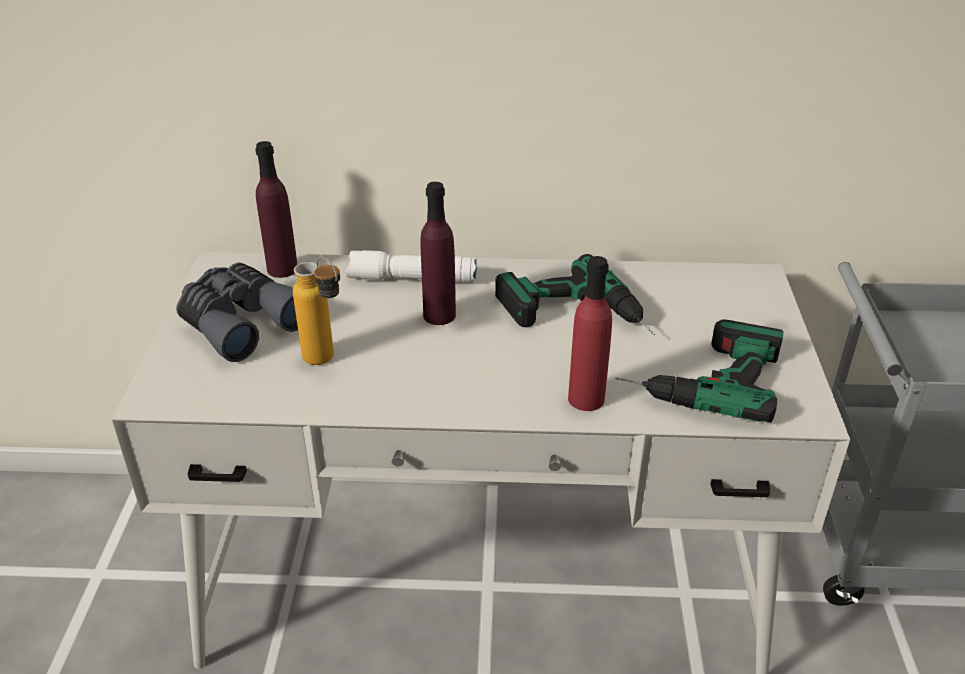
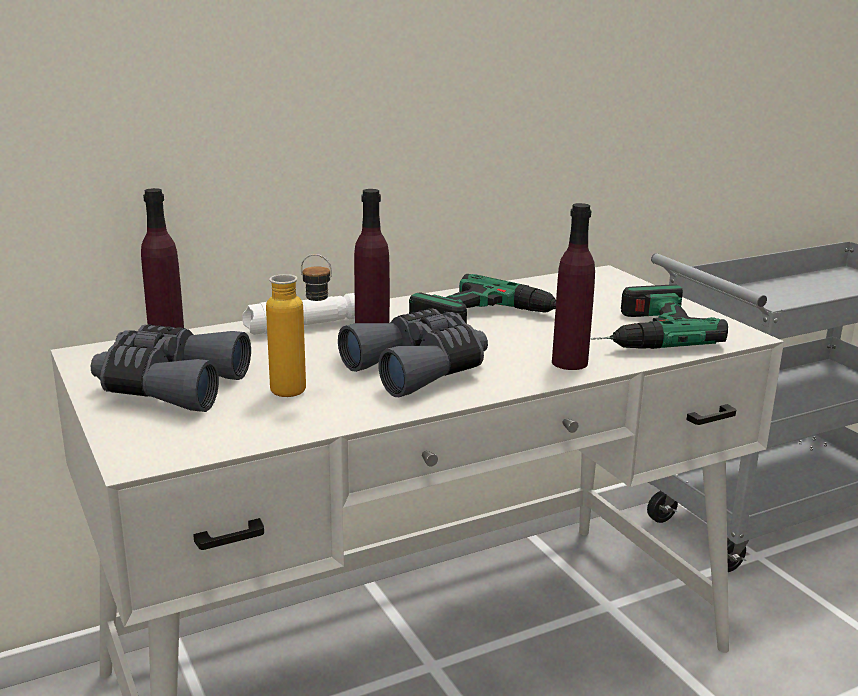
camera: 30 degrees left, 15 degrees down
red bottle [568,256,612,411] -> purple bottle [552,203,595,370]
none -> grey binoculars [338,308,488,397]

